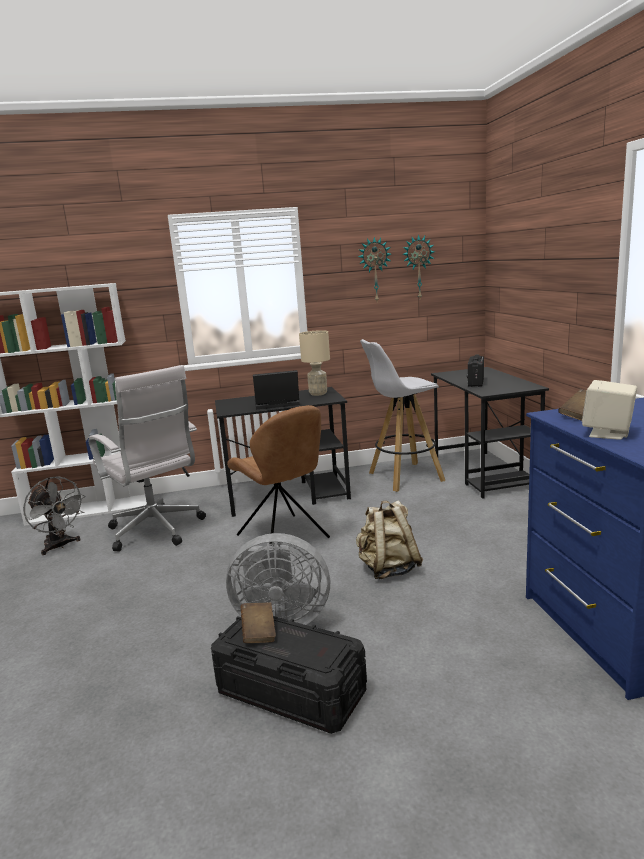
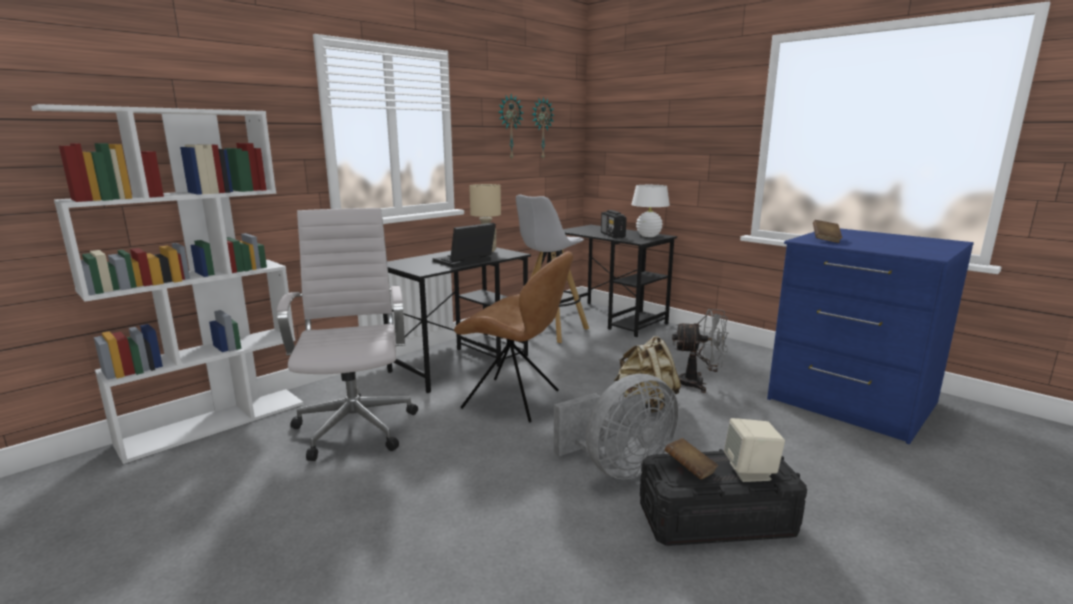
camera: 35 degrees left, 0 degrees up
grey fan [23,477,86,555] -> grey fan moved to [672,309,729,393]
white office chair [88,365,206,551] -> white office chair turned 120 degrees counterclockwise [277,208,418,461]
beige speaker [582,380,637,440] -> beige speaker moved to [724,418,785,482]
none -> white table lamp [631,185,670,237]

